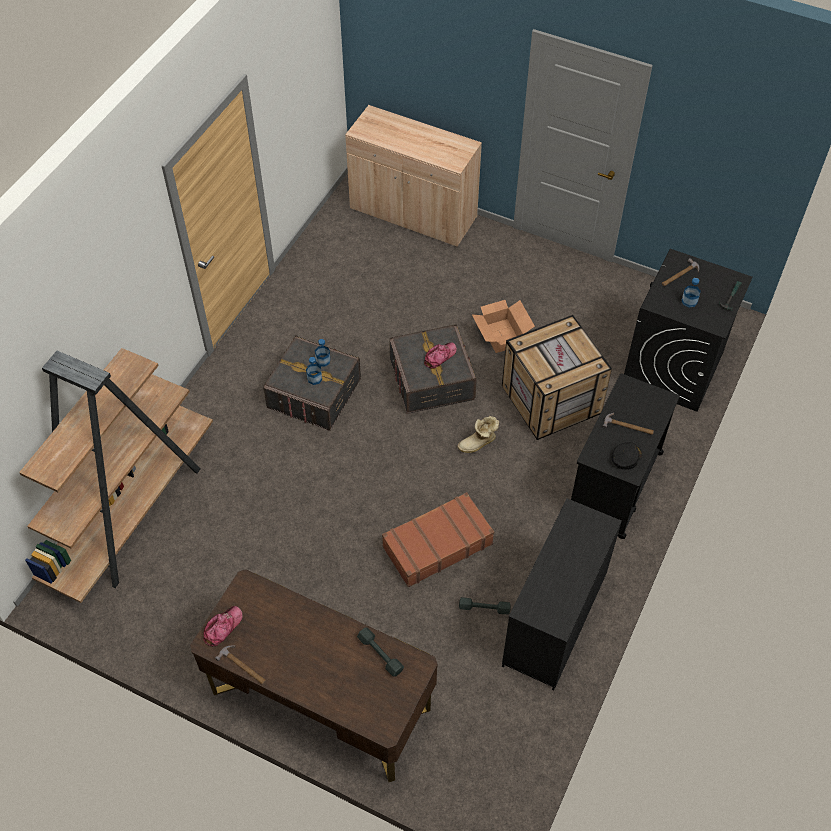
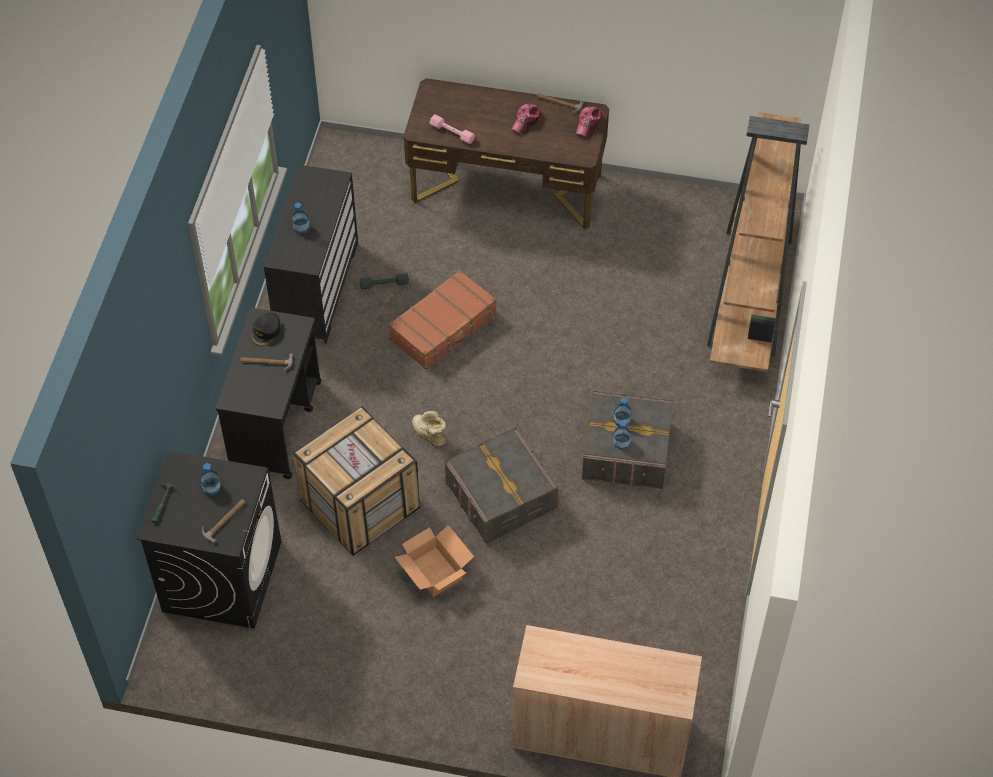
camera: 165 degrees right, 0 degrees up
grey dumbbell [357,628,404,676] -> pink dumbbell [429,114,475,144]
cap [424,342,457,369] -> cap moved to [512,104,541,134]
boot [457,416,499,453] -> boot turned 90 degrees counterclockwise [412,411,446,447]
none -> bottle [292,203,310,234]

